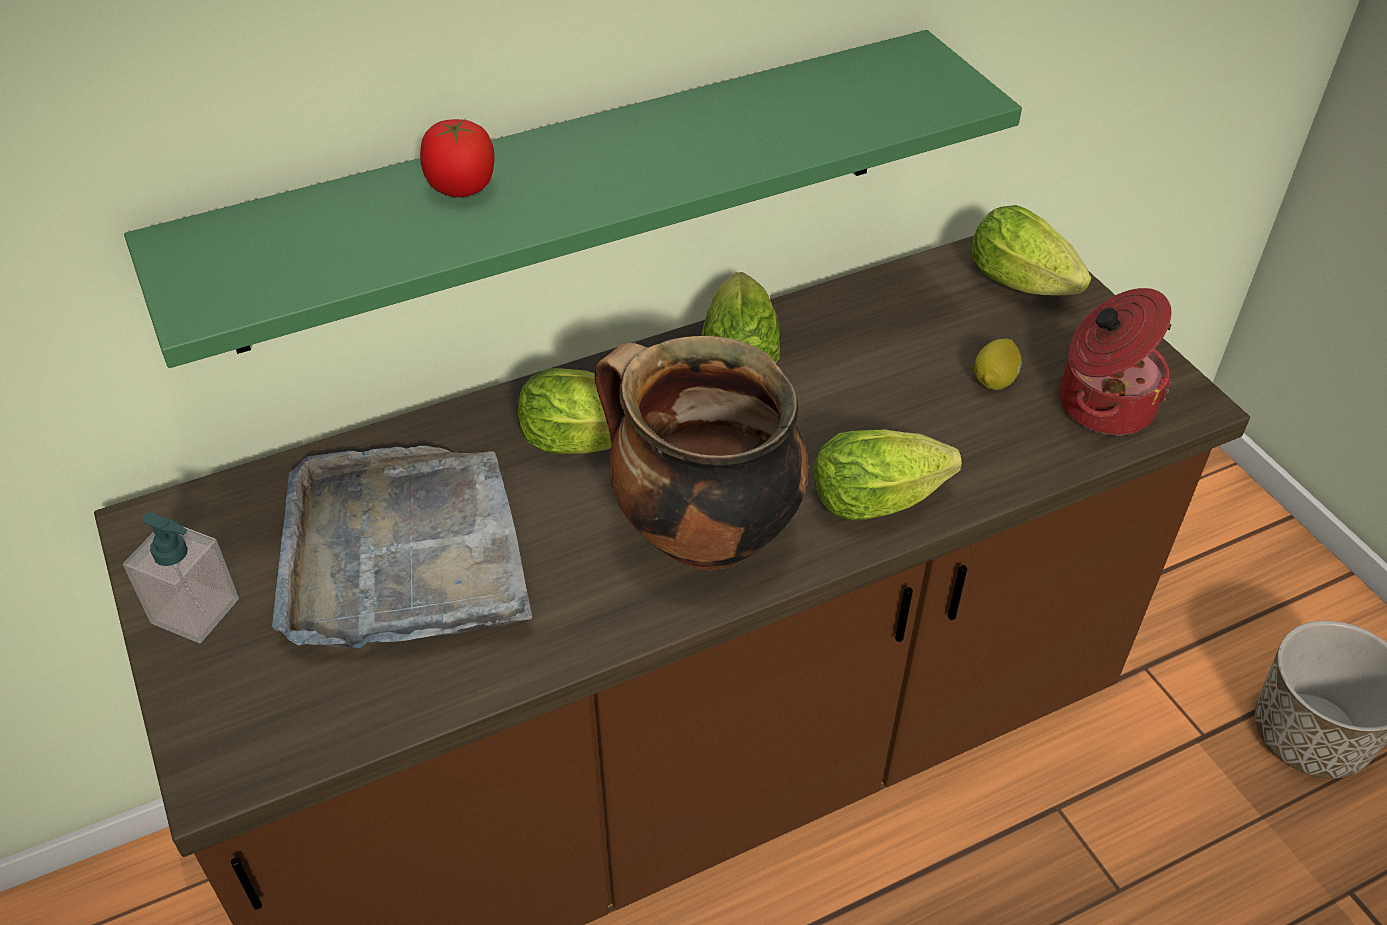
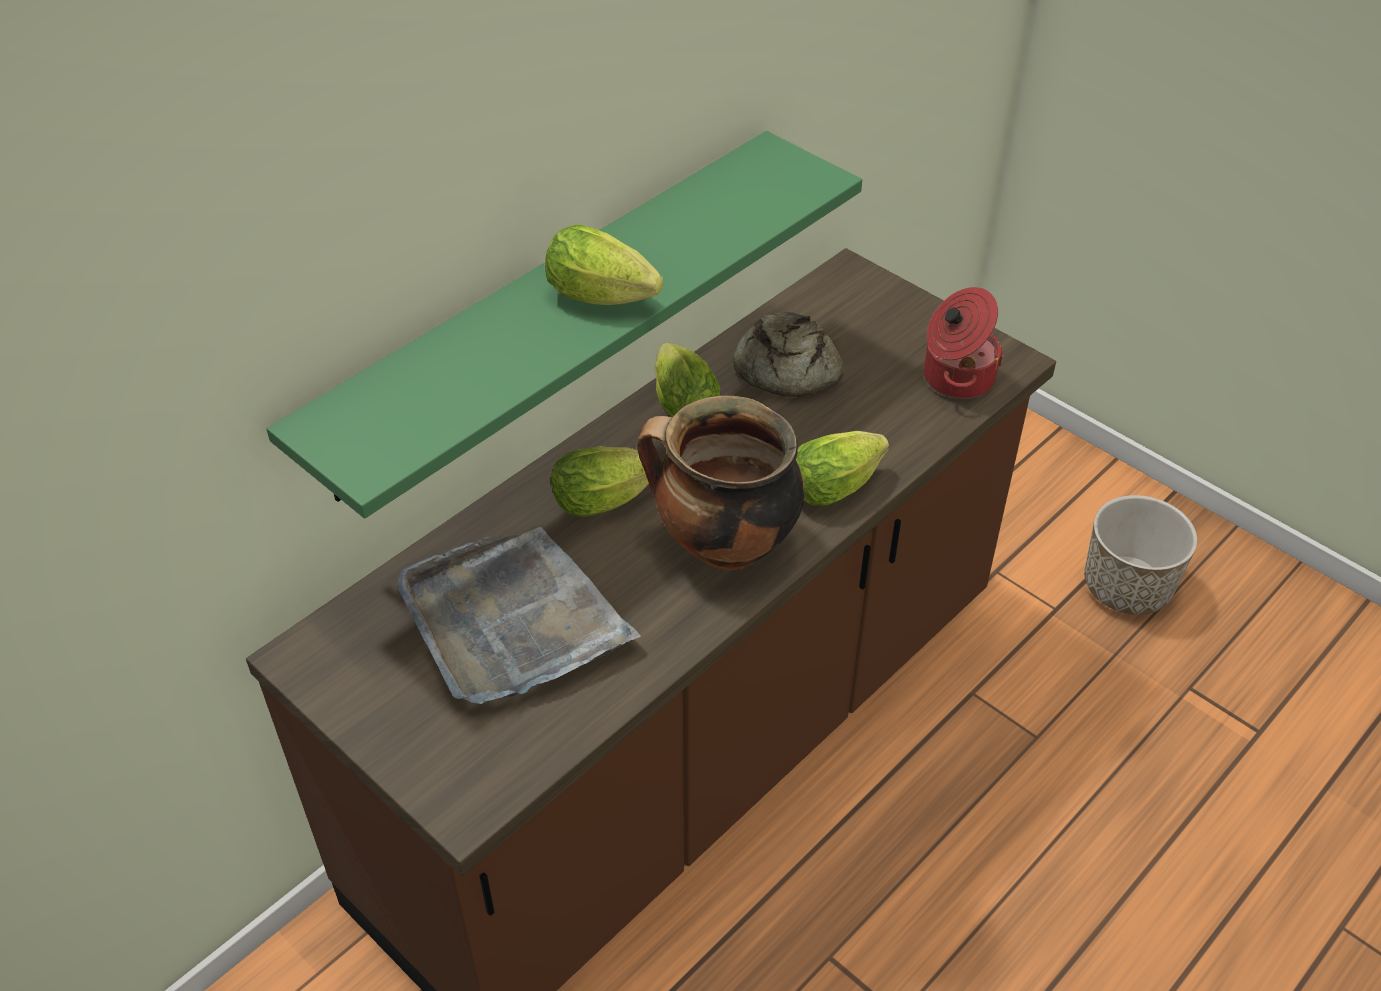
camera: 20 degrees left, 0 degrees up
soap dispenser [123,512,239,643] -> none
tomato [420,119,495,197] -> none
lettuce [971,205,1091,296] -> lettuce moved to [545,224,663,305]
lemon [974,339,1022,390] -> none
none -> bread [733,312,844,397]

